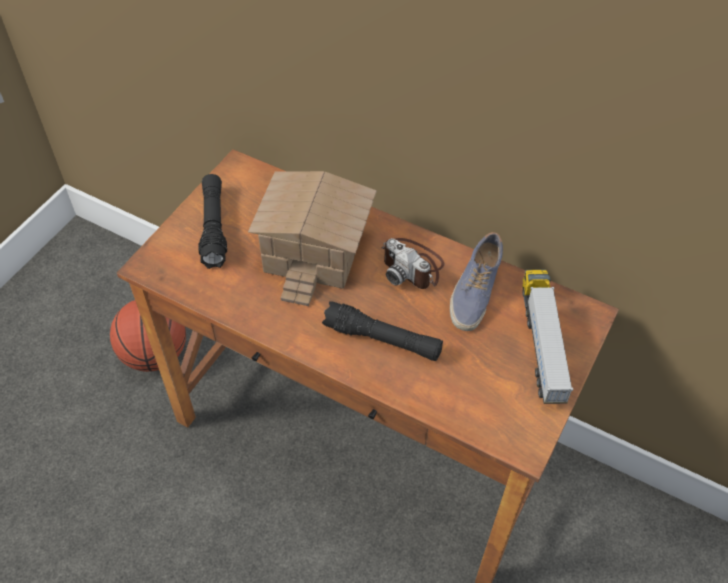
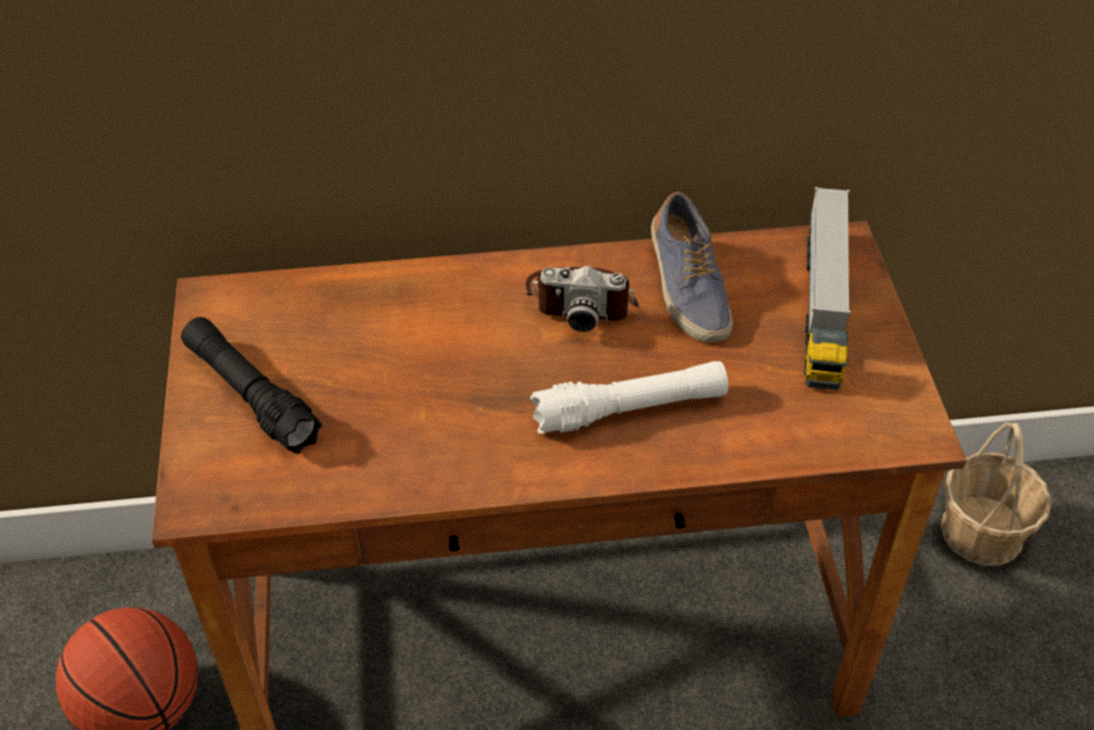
camera: 35 degrees left, 5 degrees down
toy house [248,171,377,306] -> none
black flashlight [322,301,443,361] -> white flashlight [530,361,728,433]
toy truck [522,270,573,404] -> toy truck turned 135 degrees counterclockwise [804,187,851,390]
none -> basket [941,422,1051,566]

